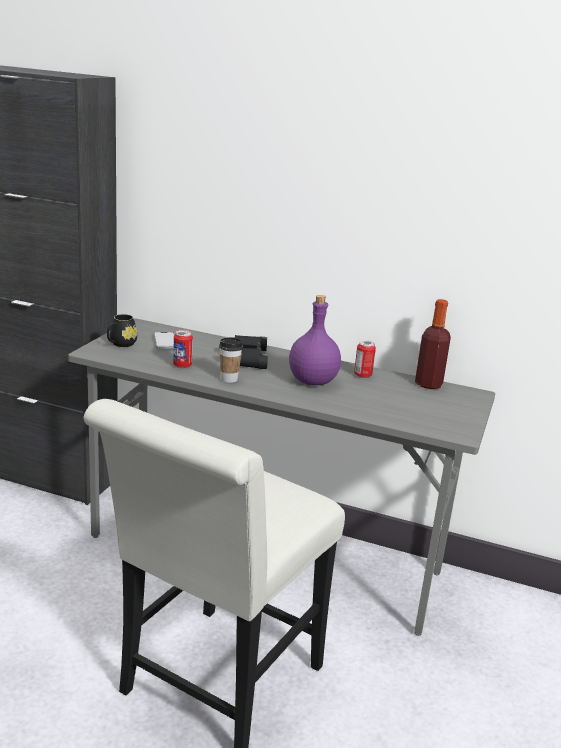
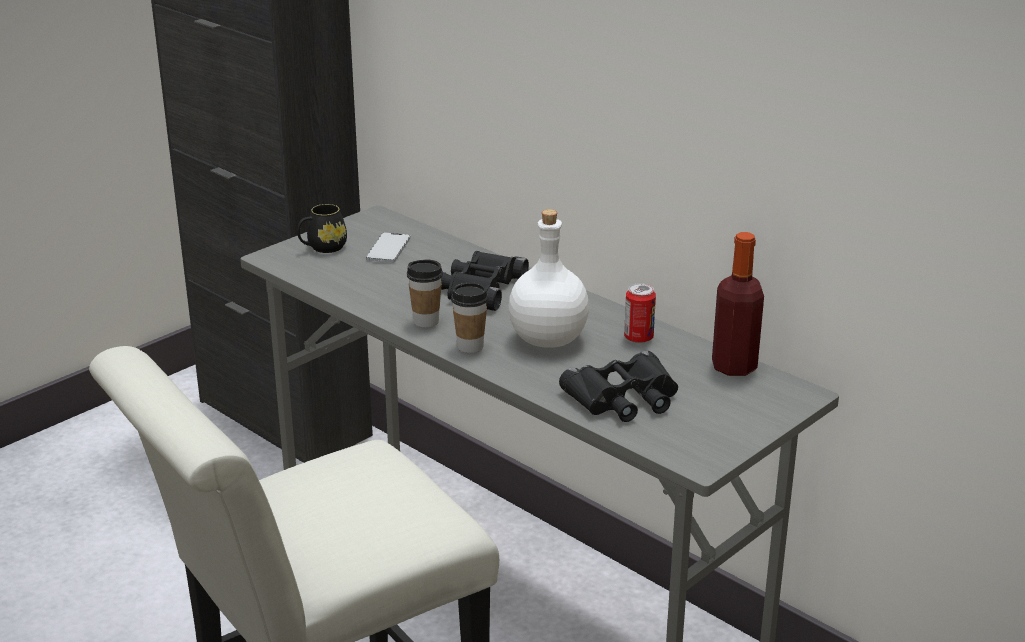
camera: 25 degrees right, 5 degrees up
can [173,330,193,368] -> none
purple bottle [289,295,341,385] -> white bottle [509,209,589,348]
none -> cup [451,283,488,353]
none -> black binoculars [559,351,678,422]

